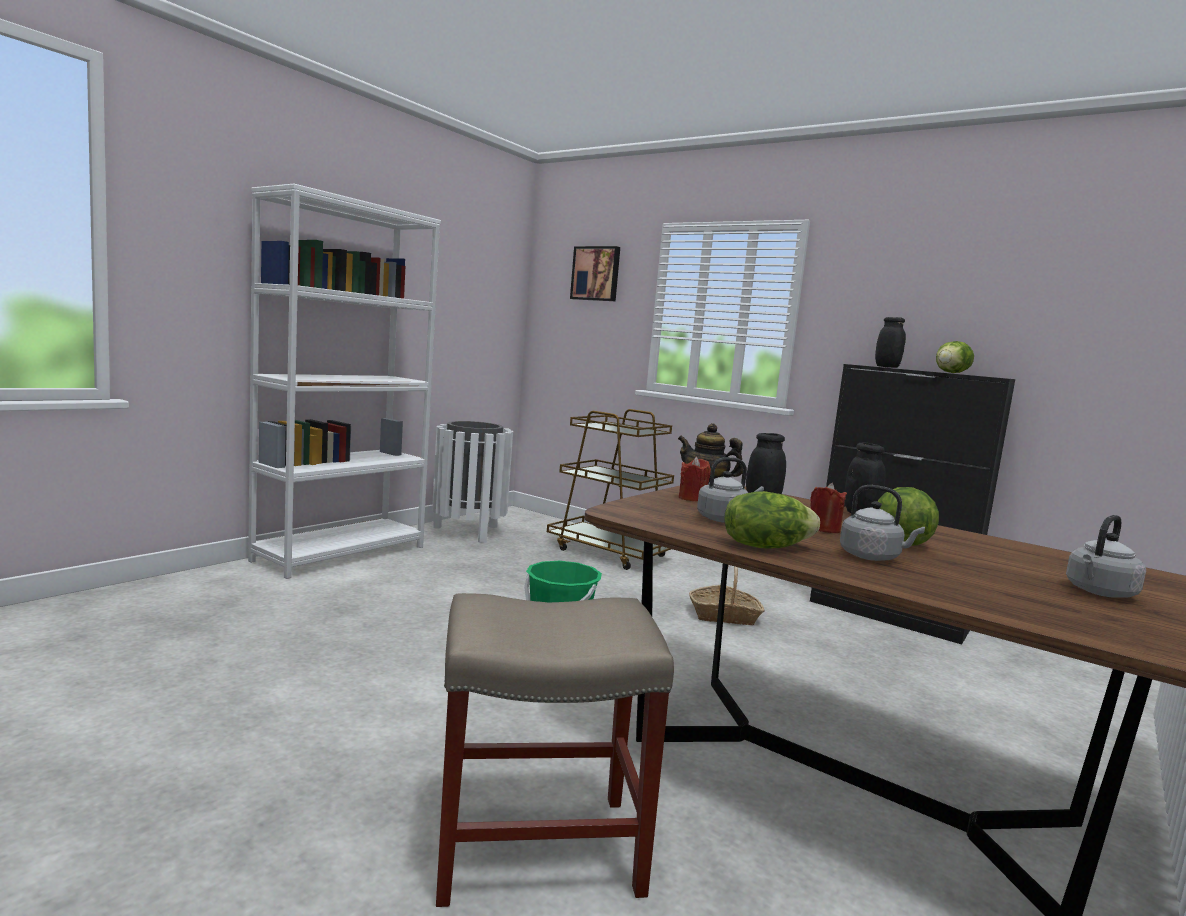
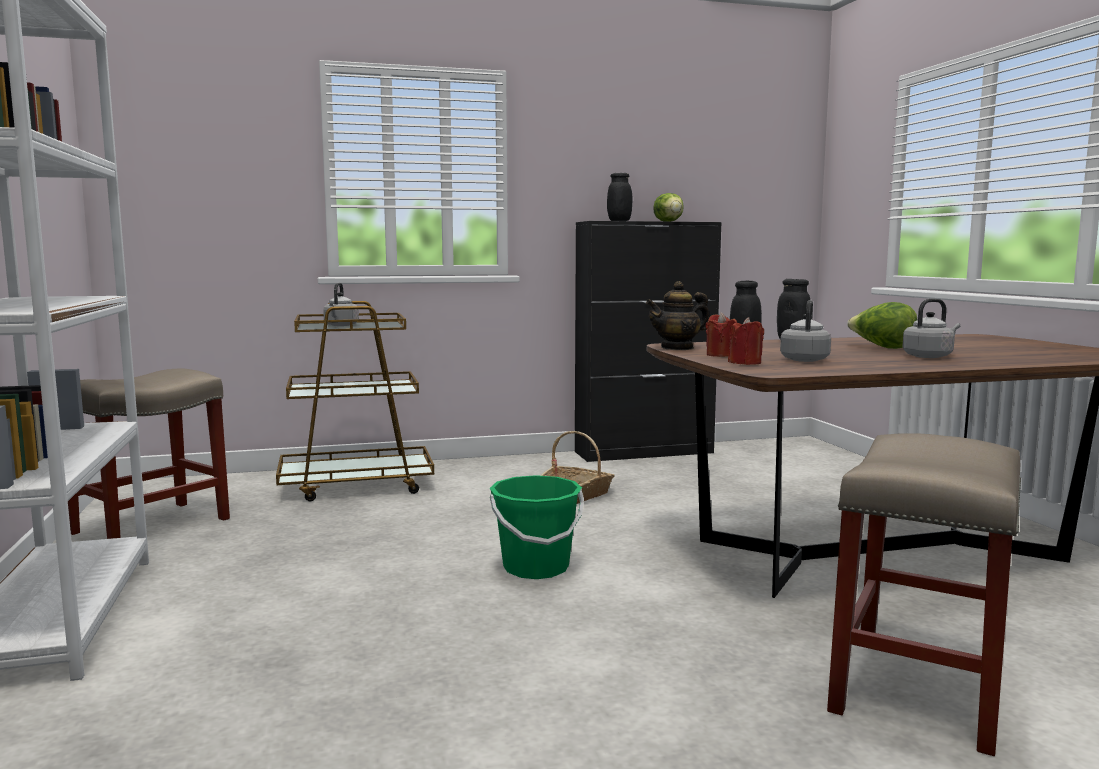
camera: 50 degrees left, 0 degrees up
white trash can [432,421,513,543] -> beige stool [68,368,230,539]
picture [570,246,620,301] -> none
lettuce [724,491,820,548] -> none
red candle [811,483,847,533] -> red candle moved to [728,317,764,365]
grey kettle [1066,515,1146,598] -> grey kettle moved to [323,283,359,326]

